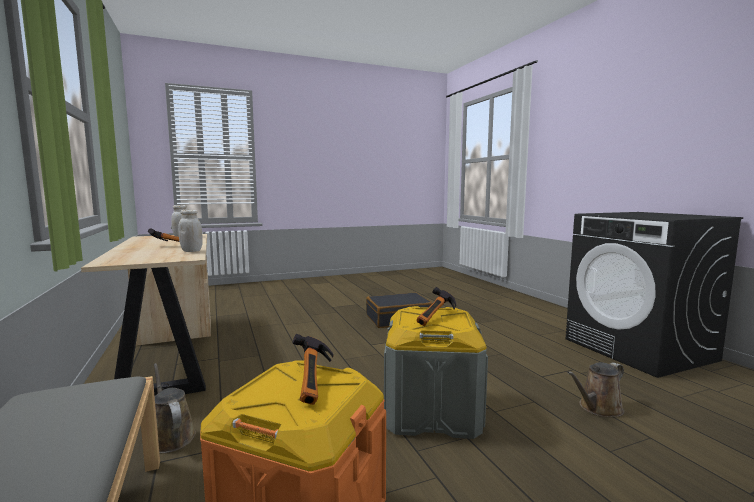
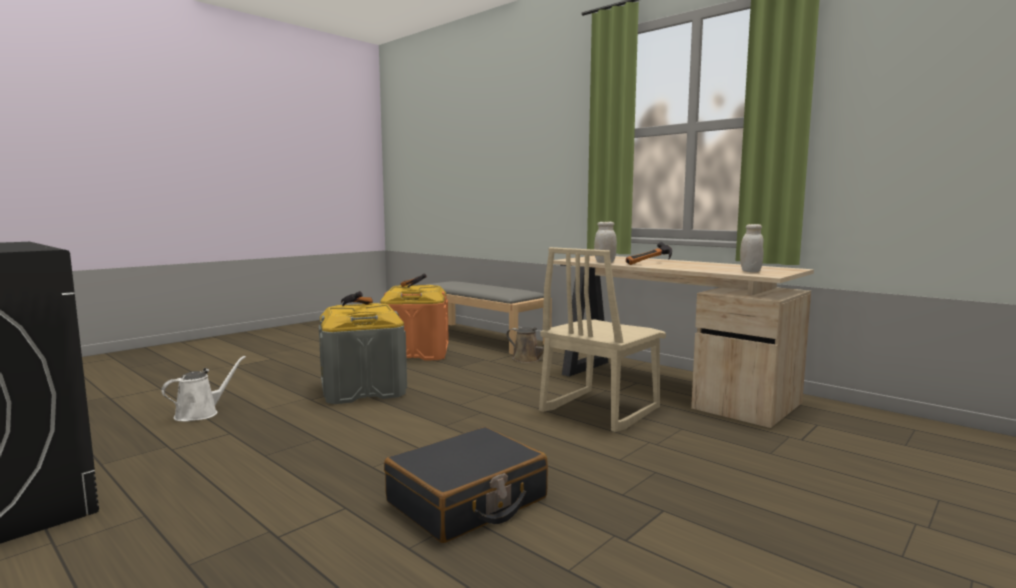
camera: 155 degrees right, 0 degrees up
brown watering can [567,362,624,417] -> white watering can [161,356,246,422]
none -> beige chair [539,247,666,432]

